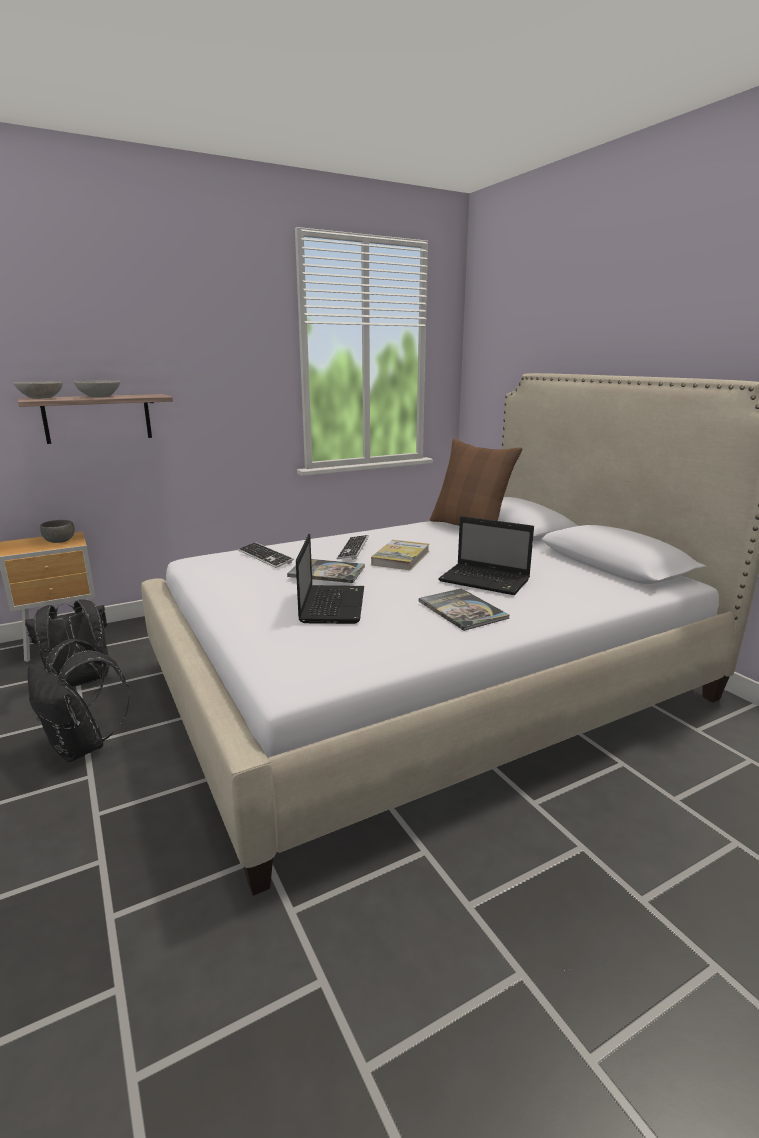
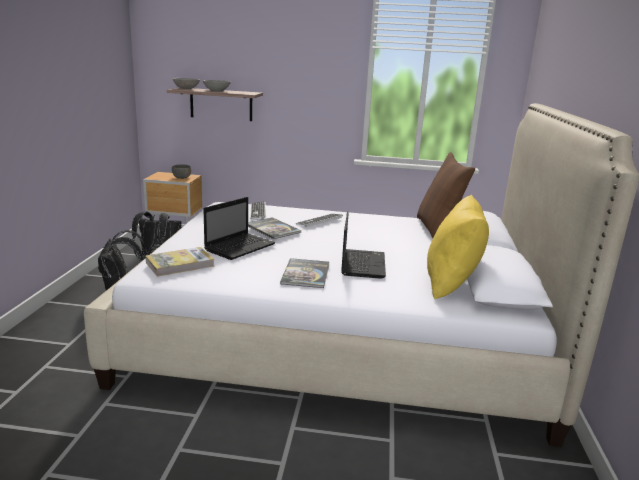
camera: 35 degrees right, 0 degrees up
book [371,540,429,570] -> book moved to [146,247,214,277]
laptop [438,516,534,595] -> laptop turned 150 degrees counterclockwise [341,211,386,279]
none -> yellow pillow [427,194,489,299]

